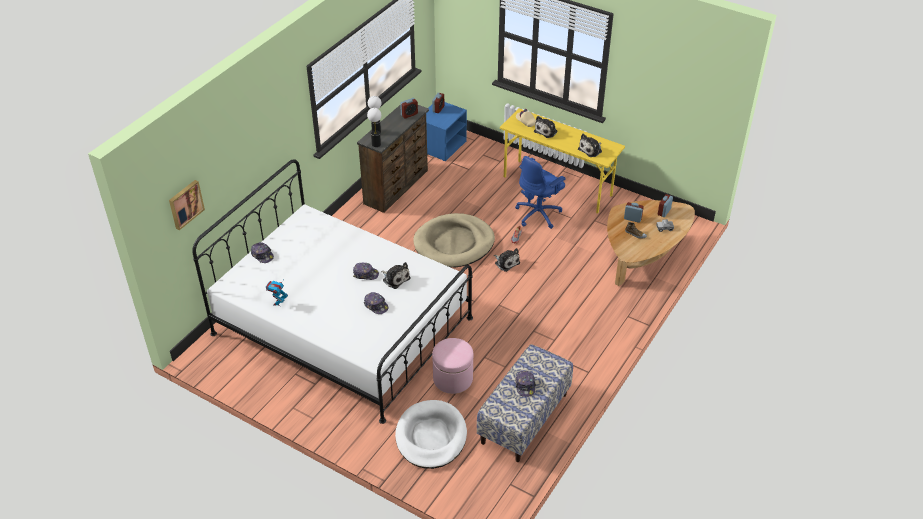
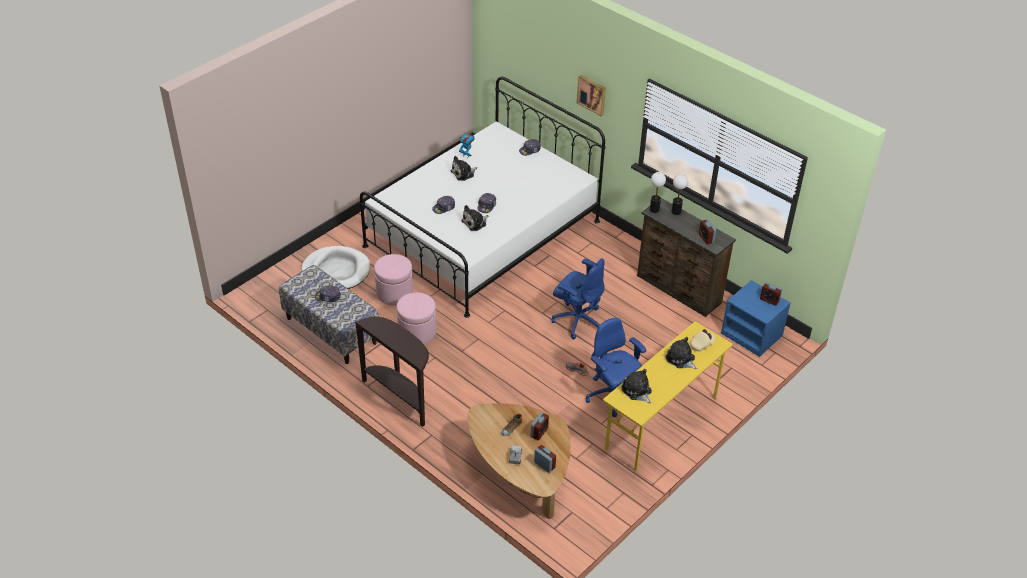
camera: 100 degrees right, 0 degrees up
picture [169,180,205,230] -> picture moved to [577,75,606,116]
beige dog bed [413,213,495,267] -> blue office chair [552,258,605,340]
plush toy [494,248,520,272] -> plush toy moved to [451,156,477,181]
none -> brown console table [354,317,429,427]
none -> pink ottoman [396,292,436,344]

